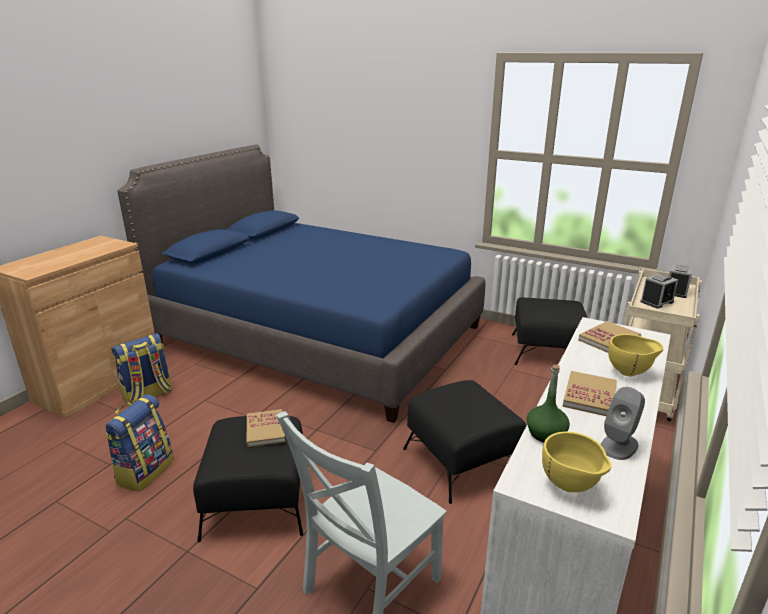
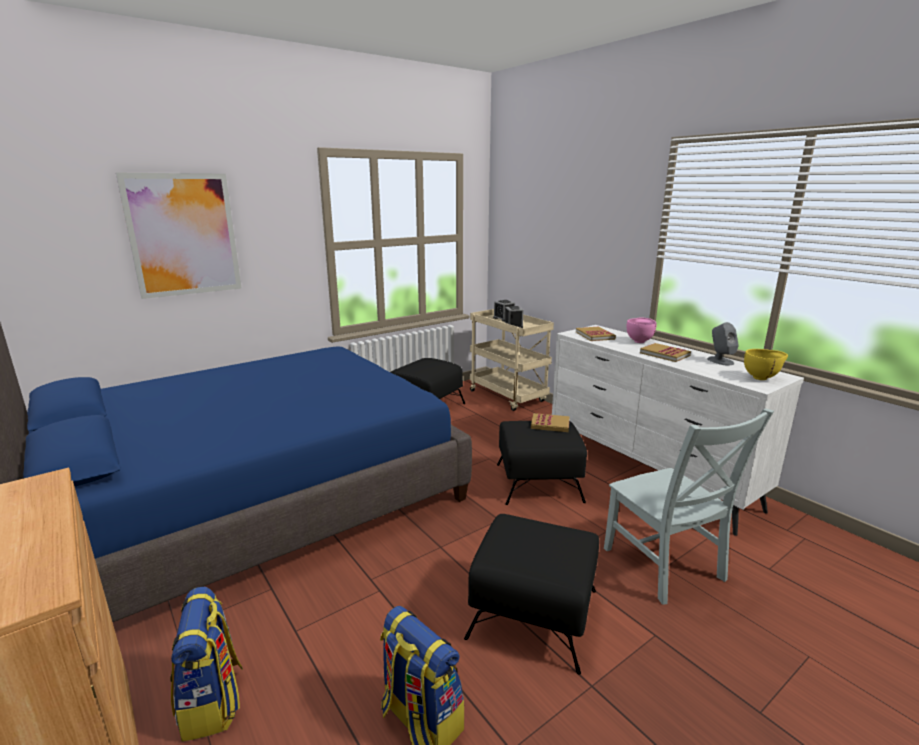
camera: 65 degrees left, 5 degrees down
book [247,409,285,447] -> book moved to [531,413,570,432]
green bottle [527,364,570,442] -> none
yellow bowl [608,334,663,377] -> pink bowl [627,317,657,343]
none -> picture [116,173,242,299]

